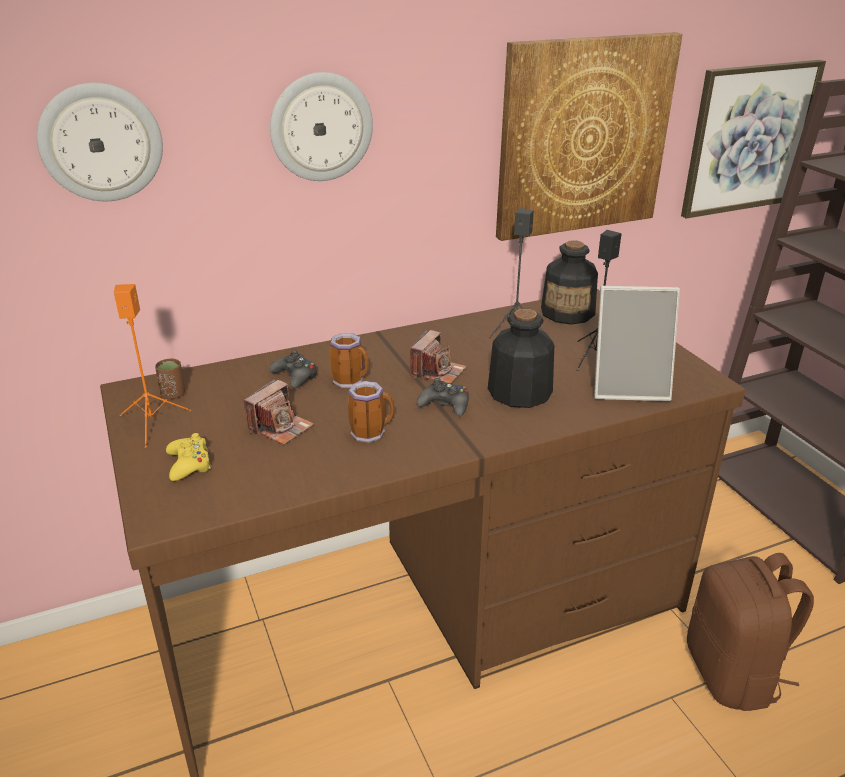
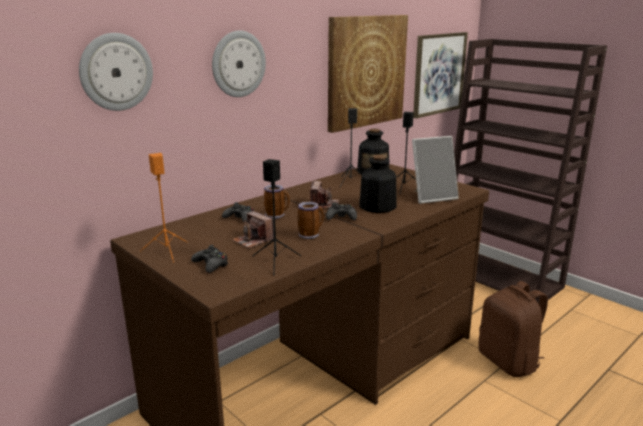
camera: 20 degrees left, 10 degrees down
brown cup [155,358,185,399] -> none
yellow game controller [166,433,212,481] -> black game controller [191,245,228,273]
camera [243,379,314,445] -> camera turned 120 degrees clockwise [231,211,274,248]
none -> black speaker [252,159,301,276]

